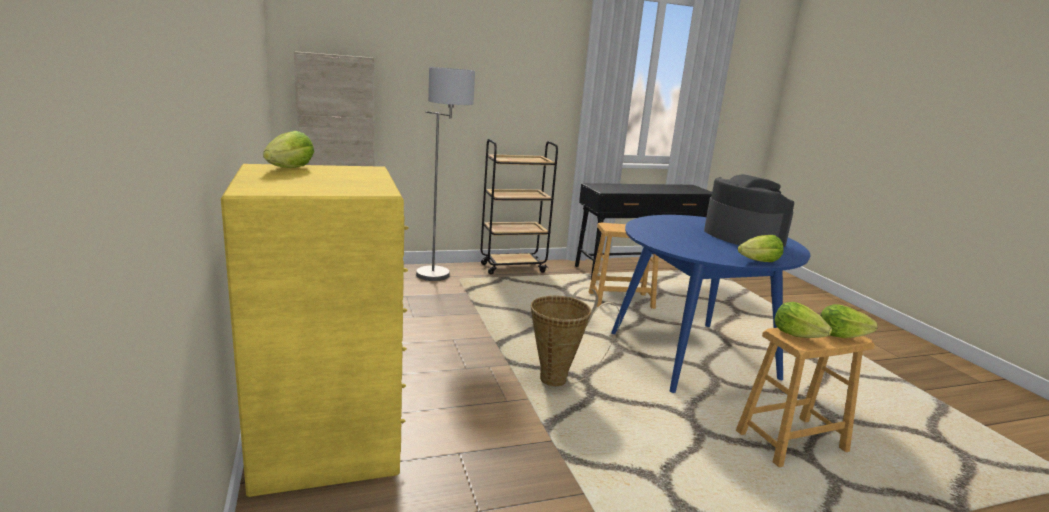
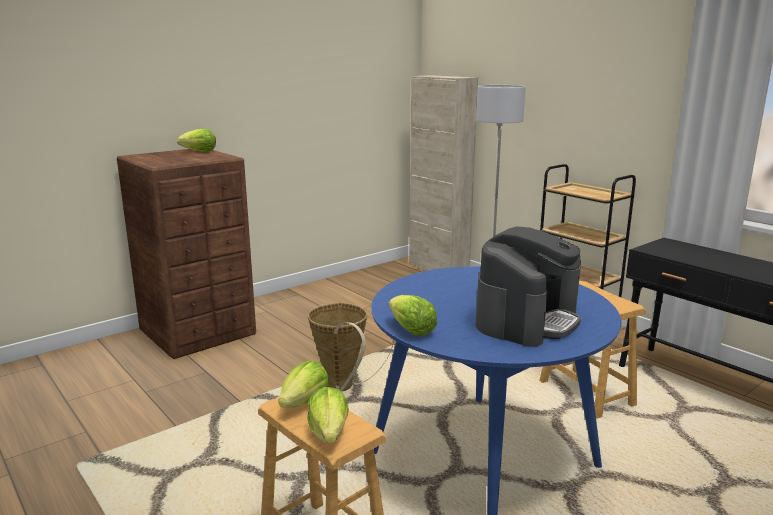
camera: 70 degrees right, 0 degrees up
yellow dresser [221,164,409,497] -> brown dresser [117,149,256,359]

